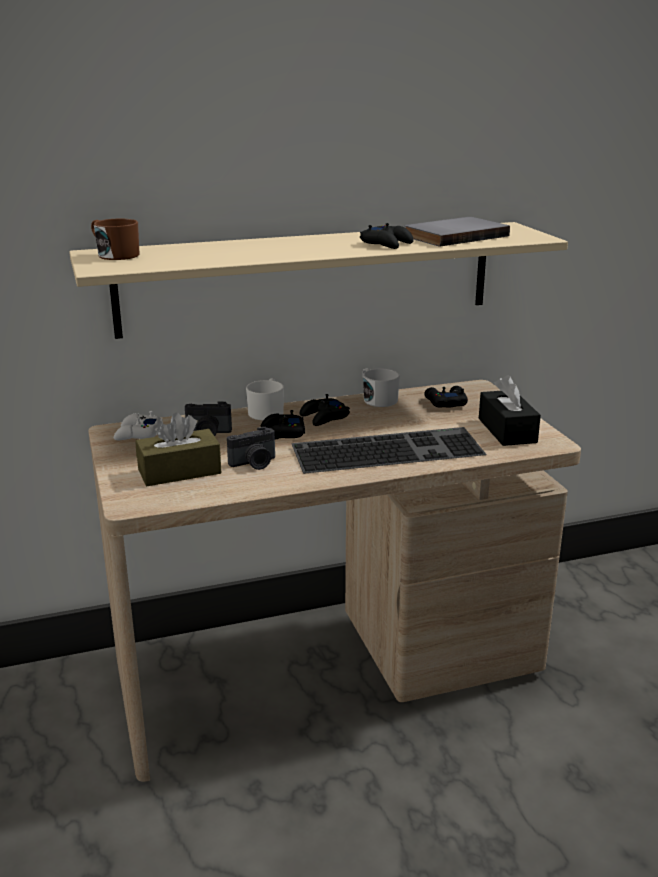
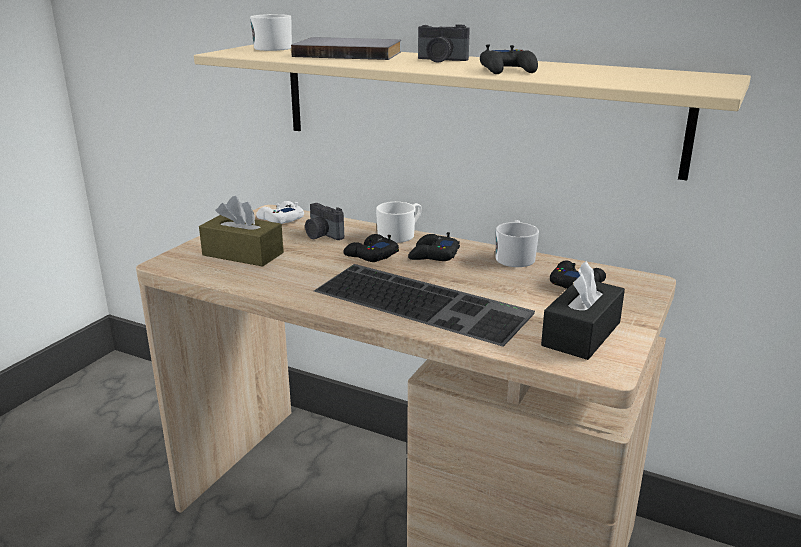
camera: 45 degrees right, 0 degrees up
brown mug [91,219,140,260] -> white mug [250,14,292,51]
camera [227,426,275,470] -> camera moved to [418,24,470,63]
grey book [404,217,510,247] -> grey book moved to [291,37,401,60]

